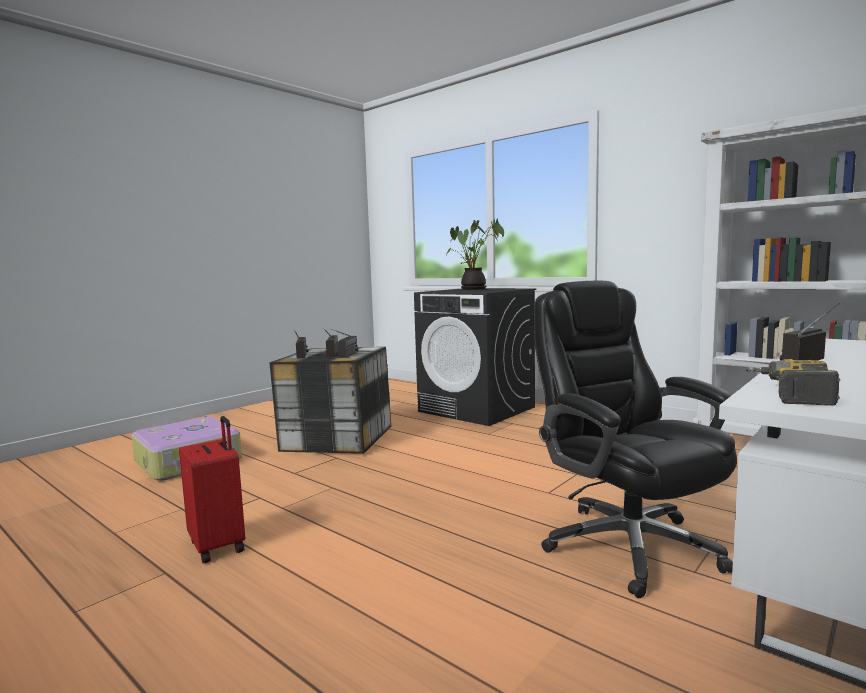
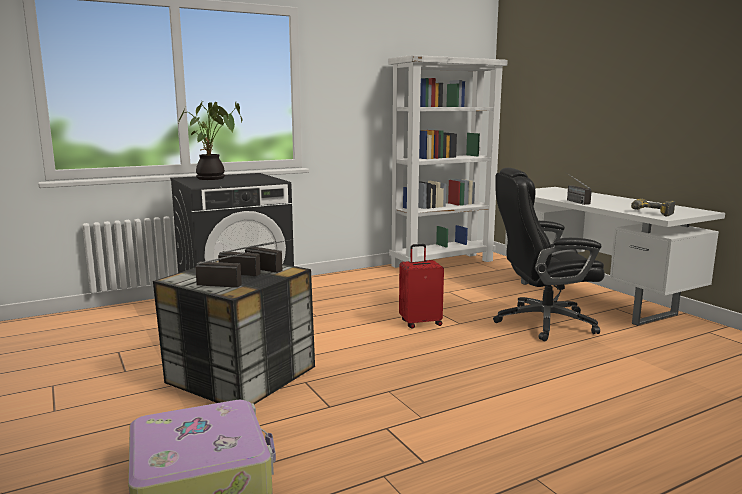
camera: 70 degrees left, 5 degrees up
red suitcase [179,416,245,563] -> red suitcase moved to [399,244,444,329]

